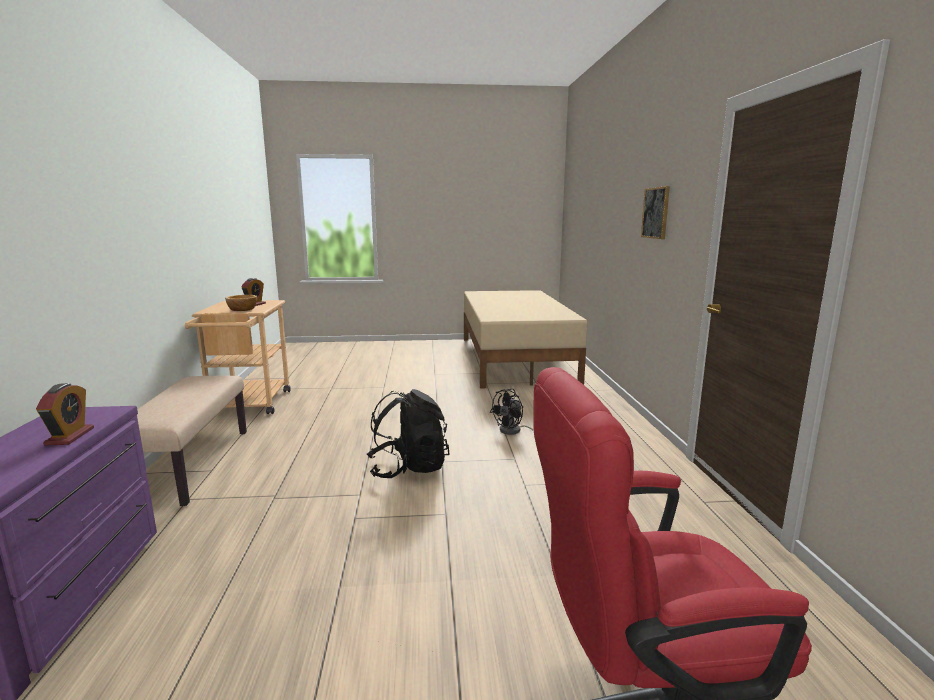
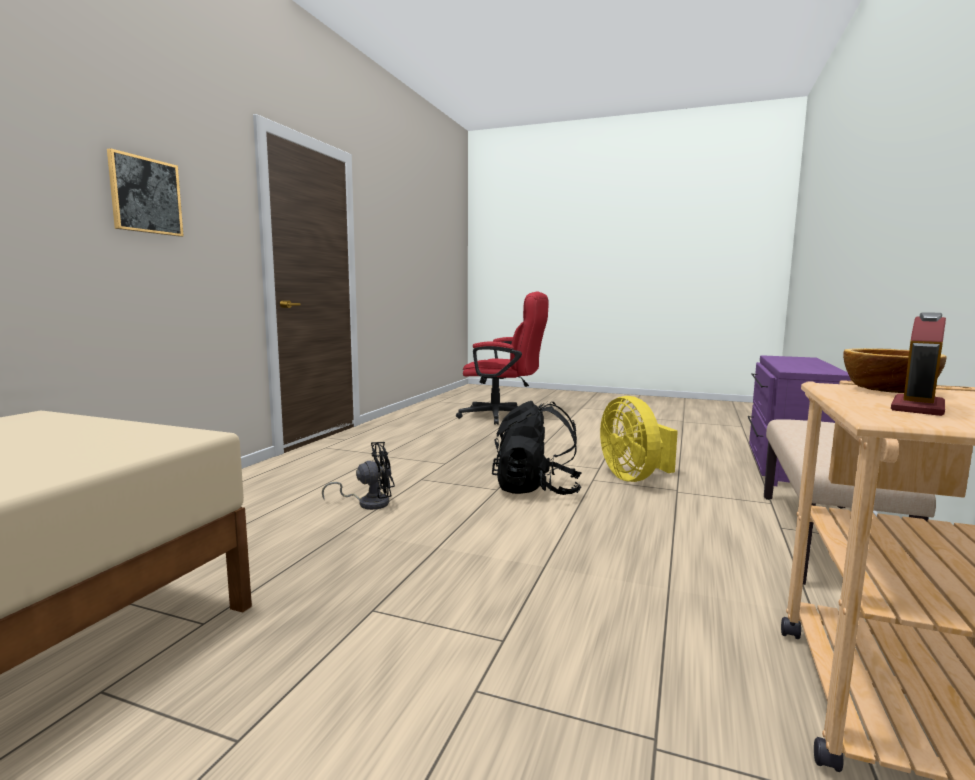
camera: 155 degrees left, 5 degrees down
alarm clock [36,383,94,446] -> none
none -> yellow fan [600,396,678,482]

